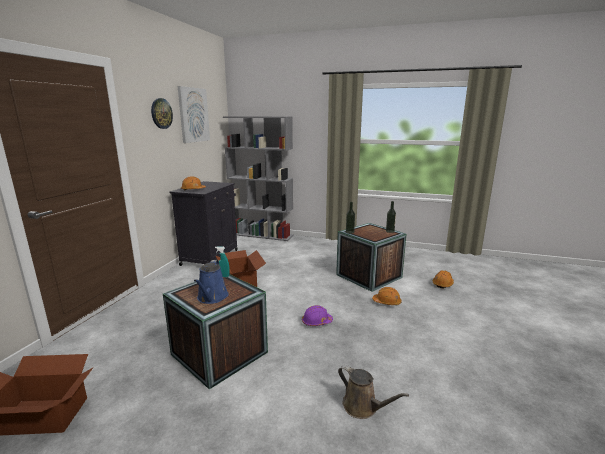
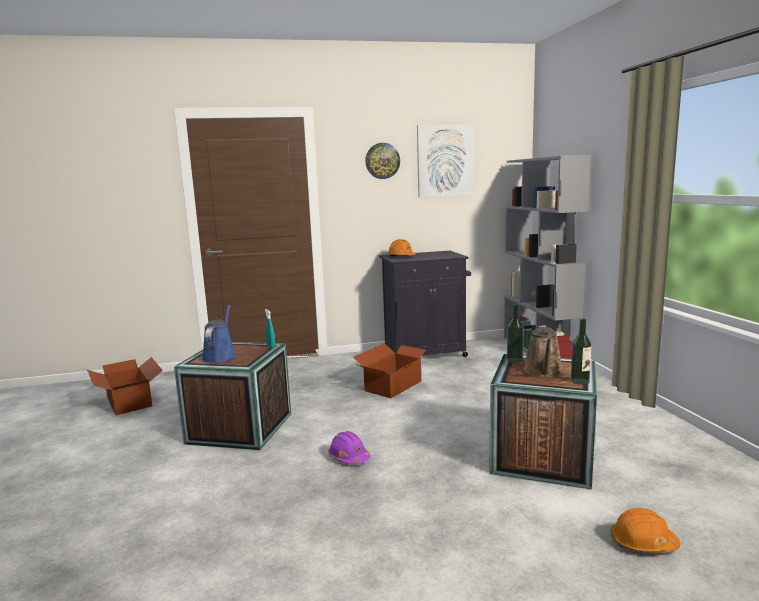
camera: 60 degrees right, 5 degrees down
blue watering can [194,260,229,304] -> blue watering can turned 120 degrees clockwise [201,305,236,363]
brown watering can [338,365,409,419] -> brown watering can moved to [523,325,564,377]
orange hard hat [372,287,402,305] -> none

